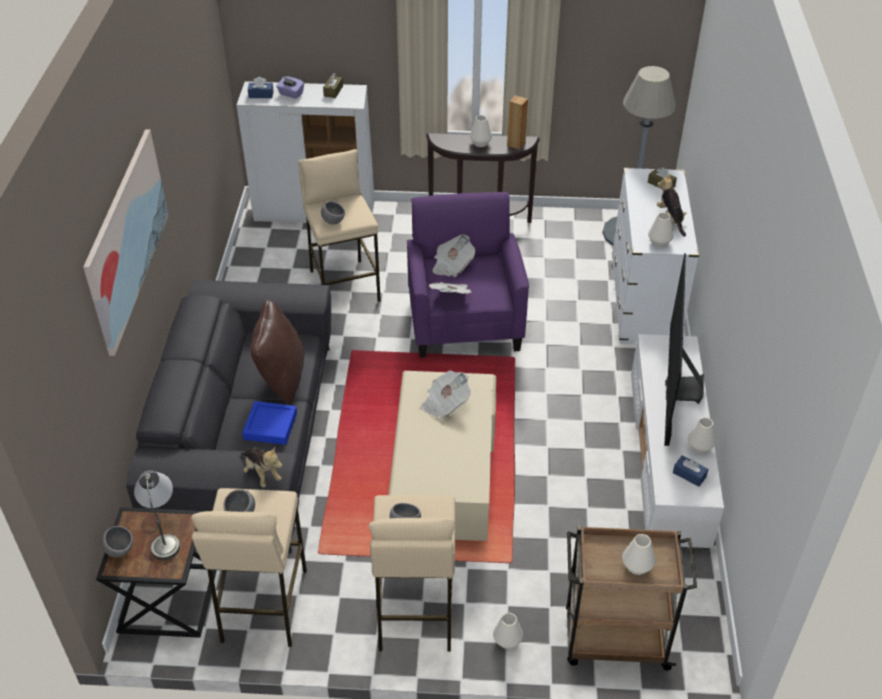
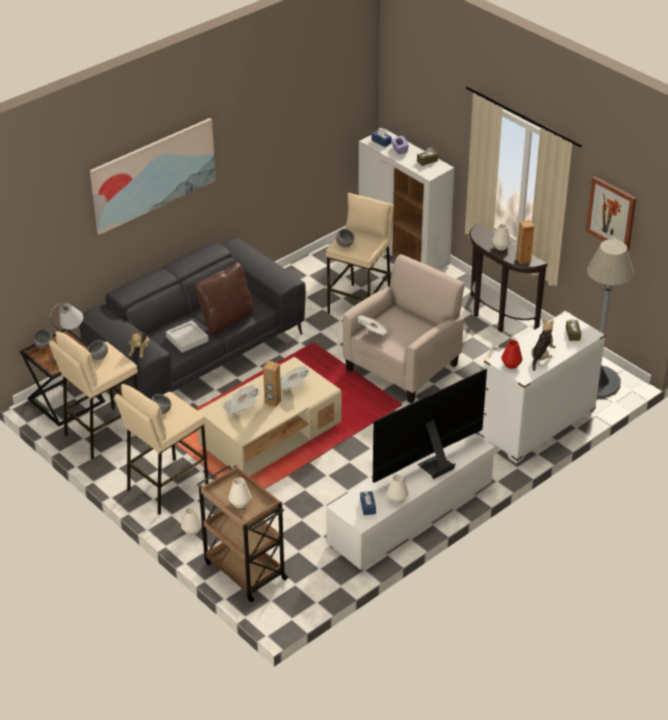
camera: 45 degrees right, 5 degrees down
blue tray [242,401,297,445] -> grey tray [166,320,209,353]
purple armchair [407,192,529,357] -> beige armchair [343,254,465,403]
newspaper [432,235,475,277] -> newspaper moved to [222,385,260,416]
white vase [648,212,674,247] -> red vase [501,340,522,369]
none -> brown speaker [263,361,281,407]
none -> picture [586,176,637,252]

